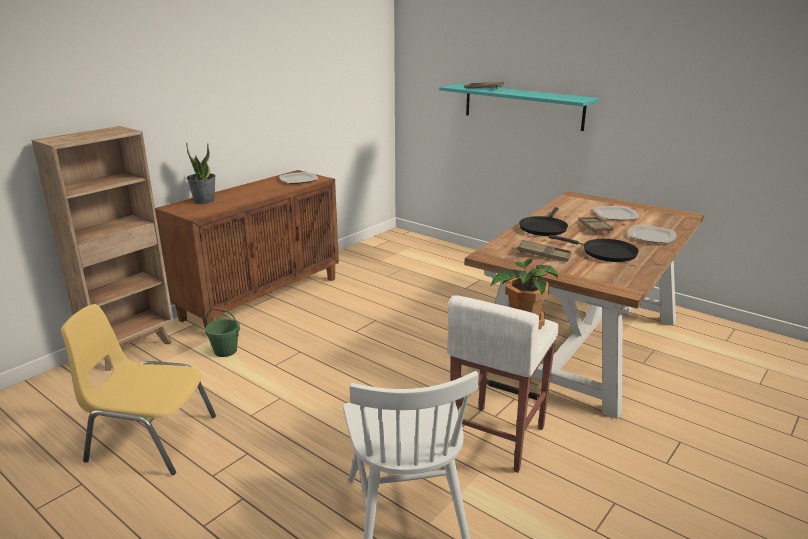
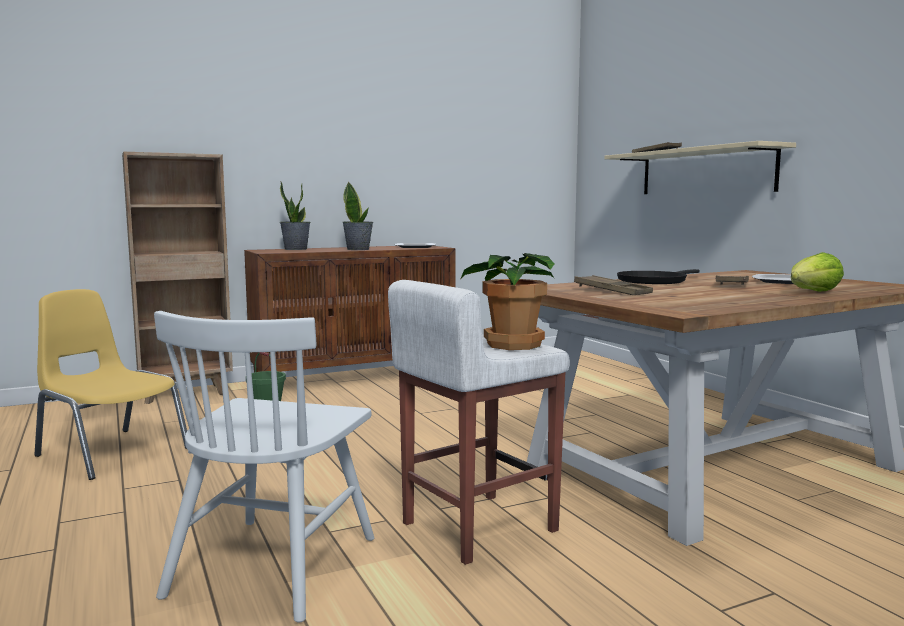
camera: 25 degrees right, 15 degrees down
turquoise shelf [439,84,600,131] -> beige shelf [604,141,796,194]
black frying pan [549,235,639,262] -> none
plate [628,225,677,243] -> lettuce [791,252,844,292]
none -> potted plant [342,182,373,250]

